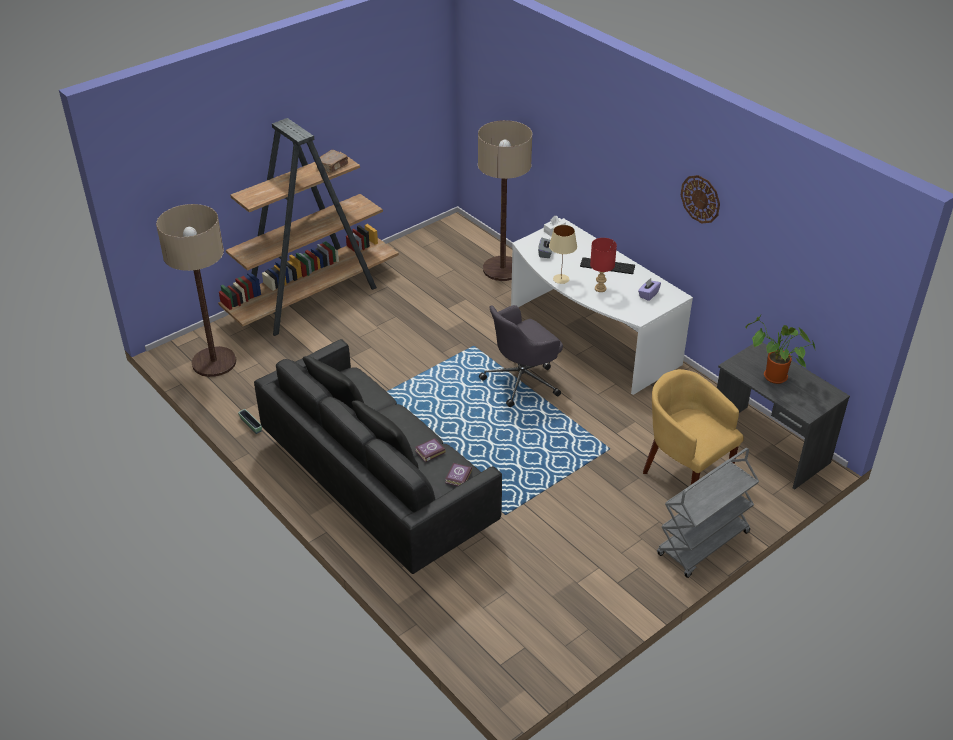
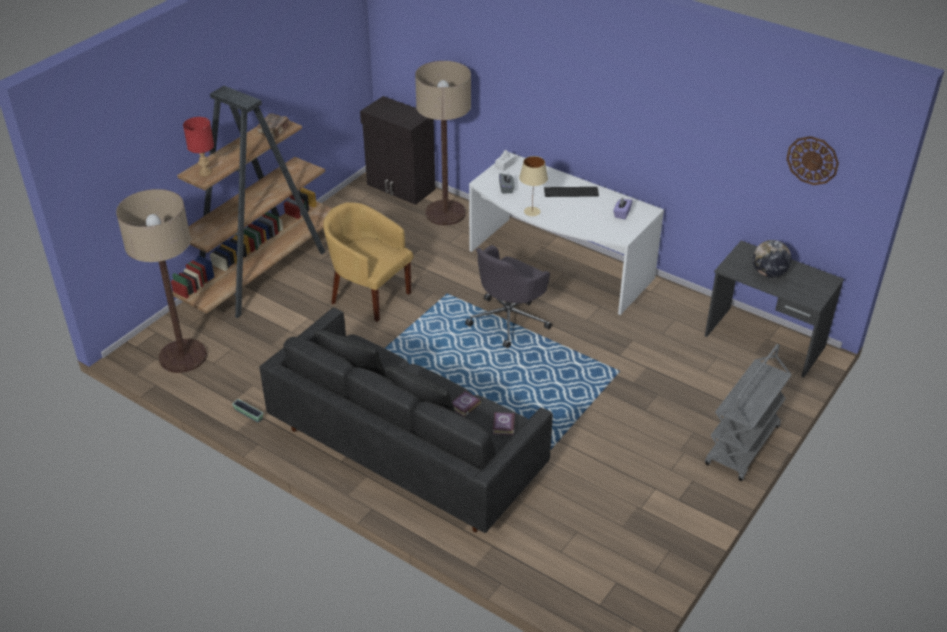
camera: 15 degrees left, 0 degrees up
red table lamp [590,238,617,292] -> red table lamp moved to [183,117,214,176]
yellow armchair [643,369,744,485] -> yellow armchair moved to [323,202,413,322]
wall clock [681,175,720,223] -> wall clock moved to [786,136,839,185]
potted plant [745,315,815,384] -> globe [753,240,791,278]
none -> black cabinet [360,96,436,205]

